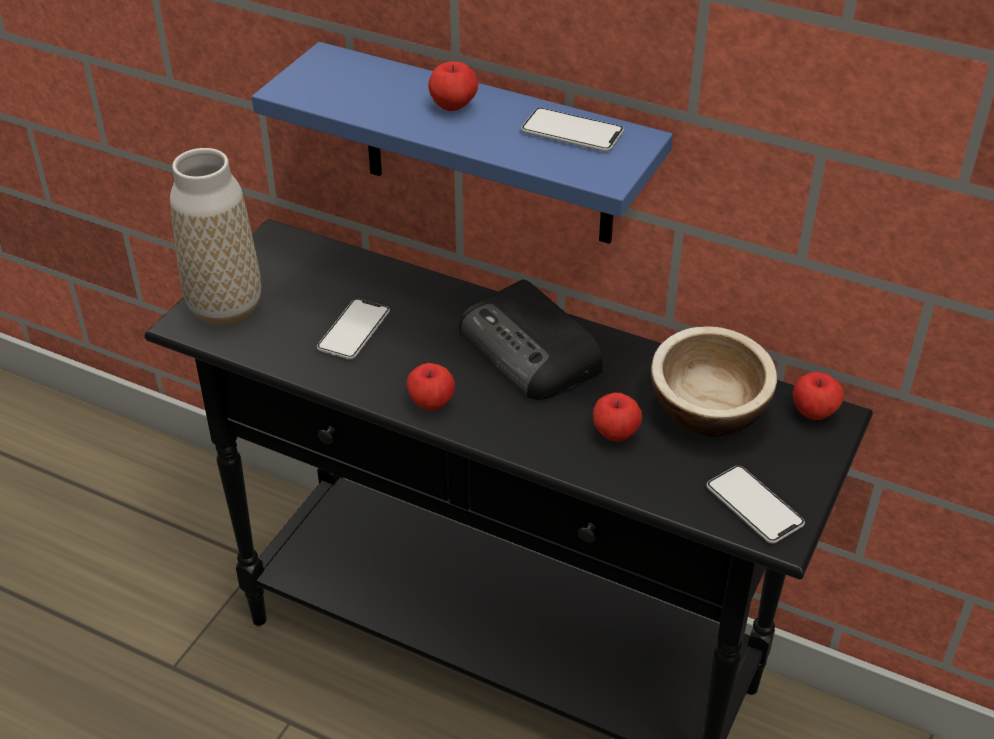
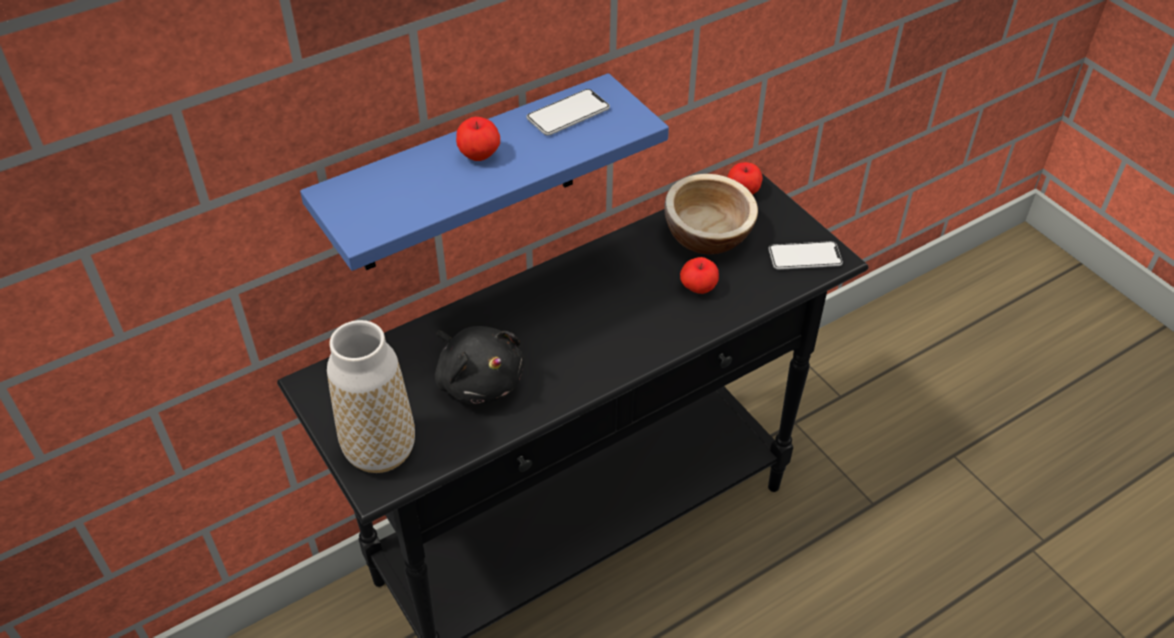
camera: 60 degrees left, 5 degrees up
phone [317,299,390,359] -> black plush toy [435,326,525,405]
apple [406,363,455,410] -> none
radio [460,279,603,400] -> none

